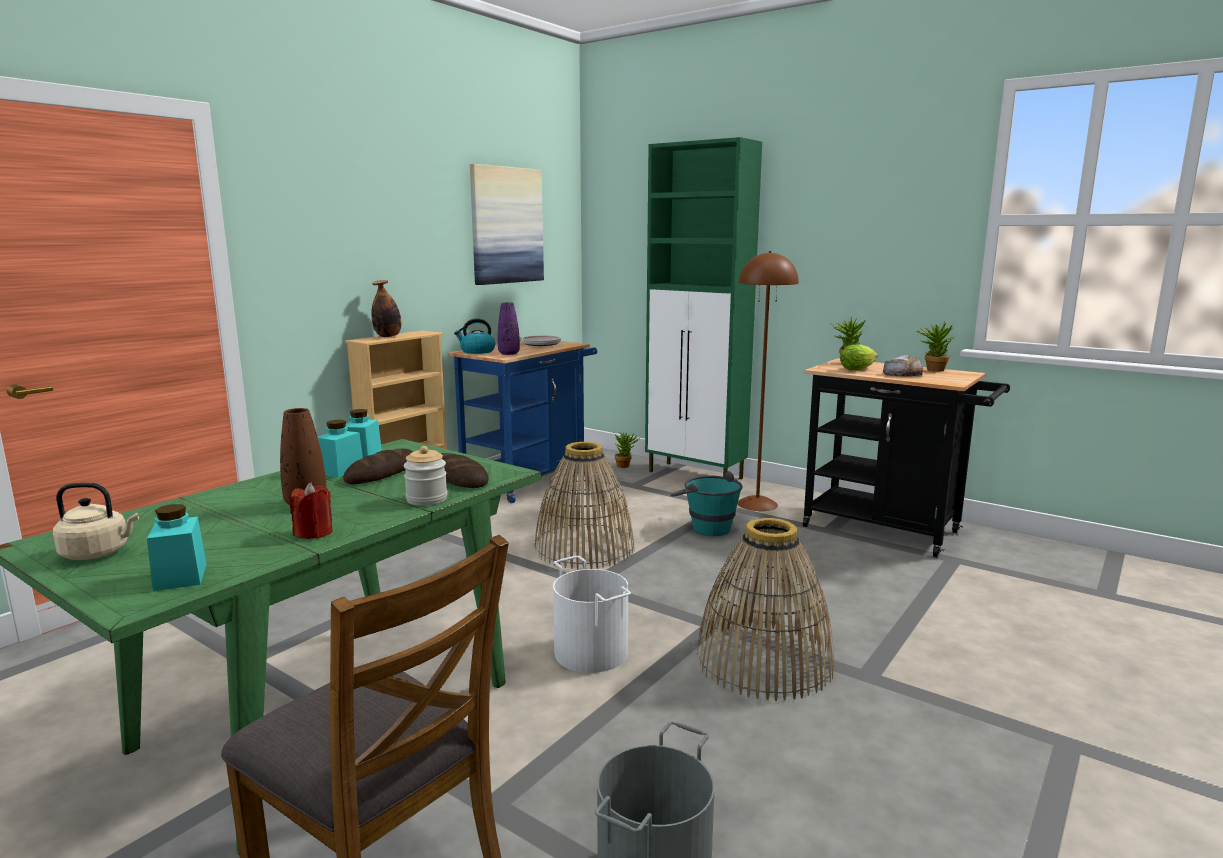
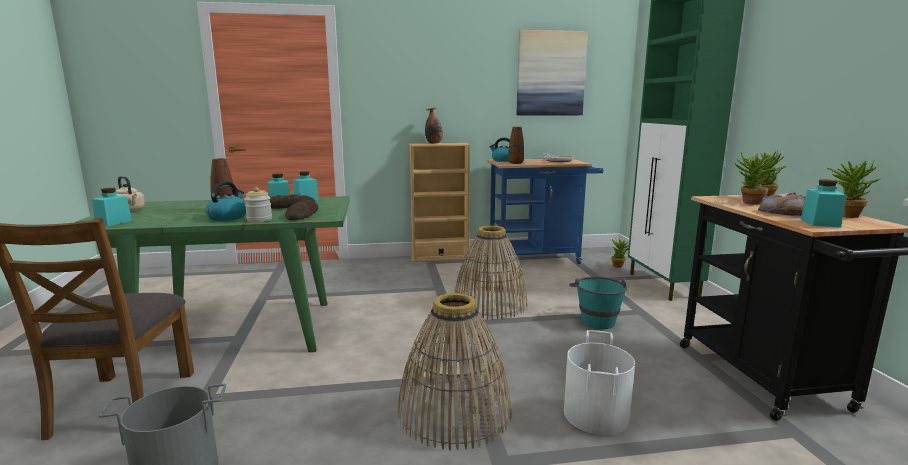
camera: 45 degrees right, 0 degrees up
red candle [290,482,333,539] -> none
purple vase [498,302,520,355] -> brown vase [508,127,524,164]
white bucket [553,556,631,673] -> white bucket moved to [564,330,635,435]
brown floor lamp [737,251,799,511] -> none
lettuce [840,344,878,370] -> potted plant [734,153,779,205]
none -> kettle [205,181,246,221]
none -> turquoise jar [801,179,846,227]

